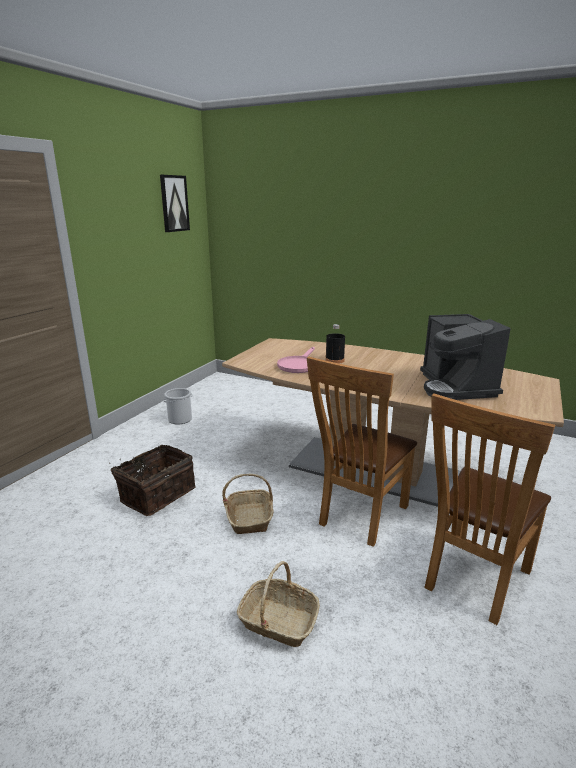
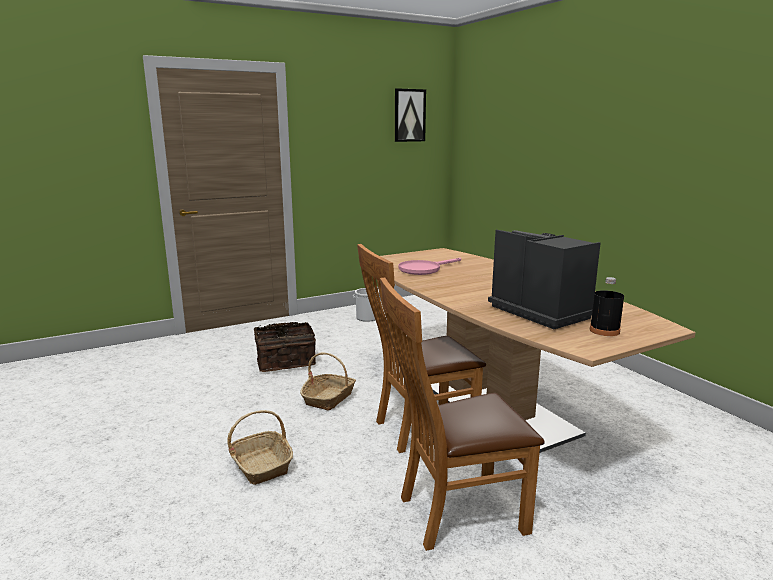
camera: 35 degrees right, 5 degrees down
black bottle [325,324,345,364] -> black bottle moved to [590,277,624,336]
coffee machine [420,314,511,400] -> coffee machine turned 120 degrees clockwise [488,230,601,329]

